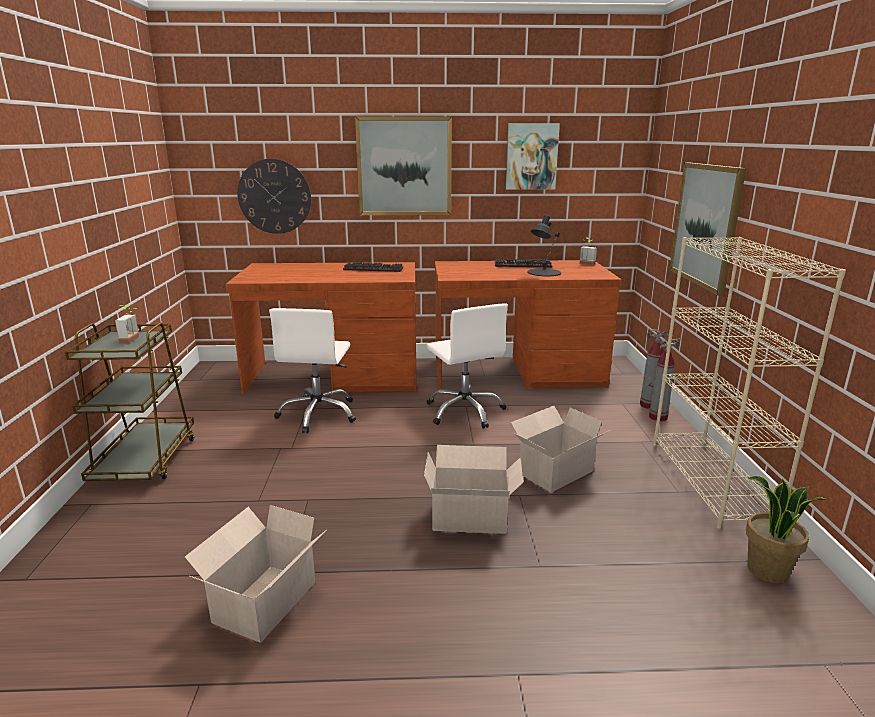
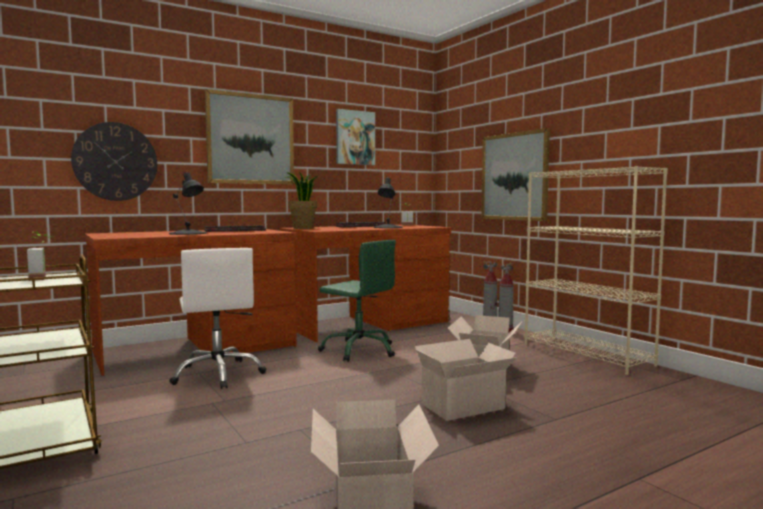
camera: 30 degrees left, 15 degrees down
white office chair [426,303,508,429] -> green office chair [318,240,396,362]
potted plant [746,476,828,583] -> potted plant moved to [285,172,319,229]
none -> black table lamp [169,172,207,235]

